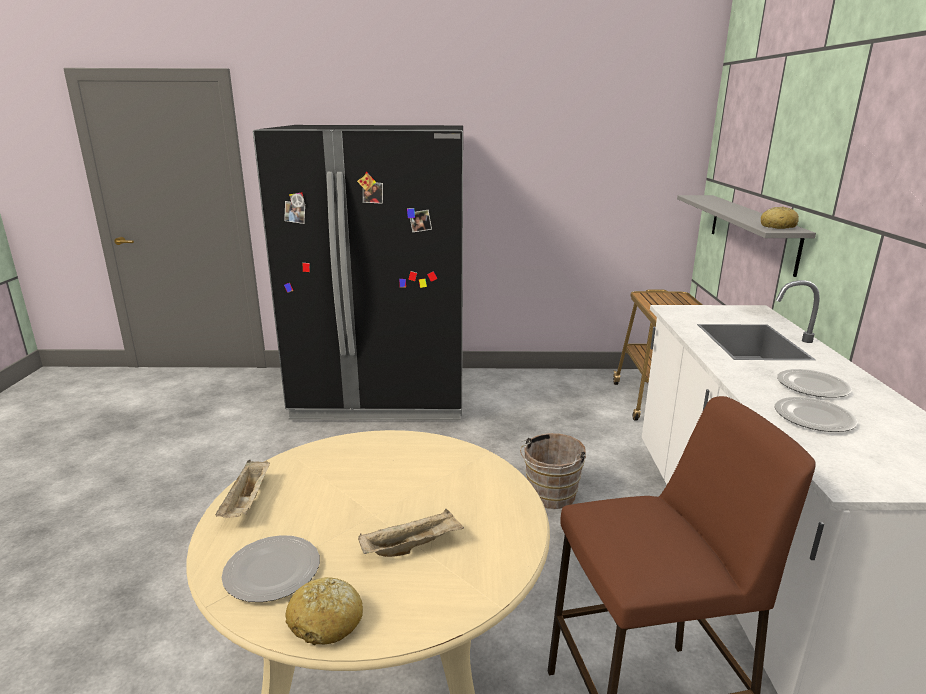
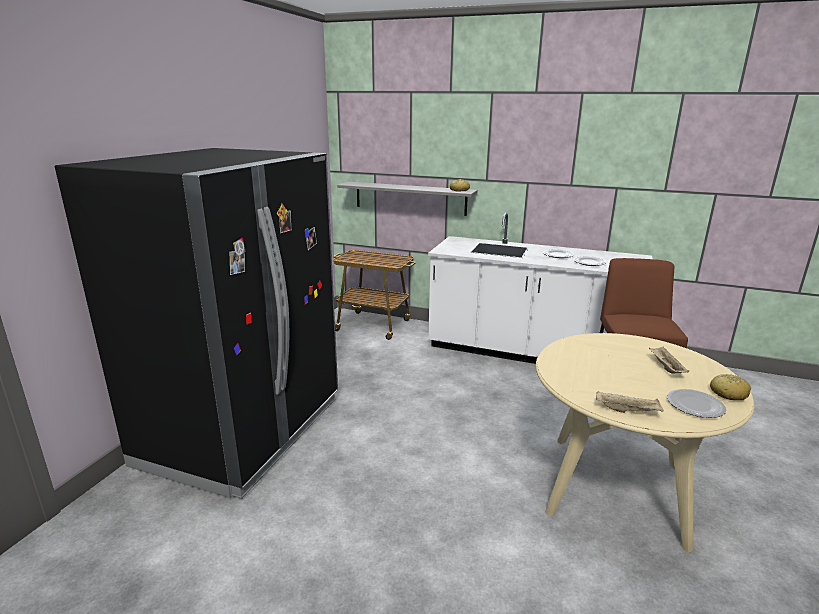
camera: 70 degrees left, 0 degrees up
brown bucket [520,433,586,509] -> none

